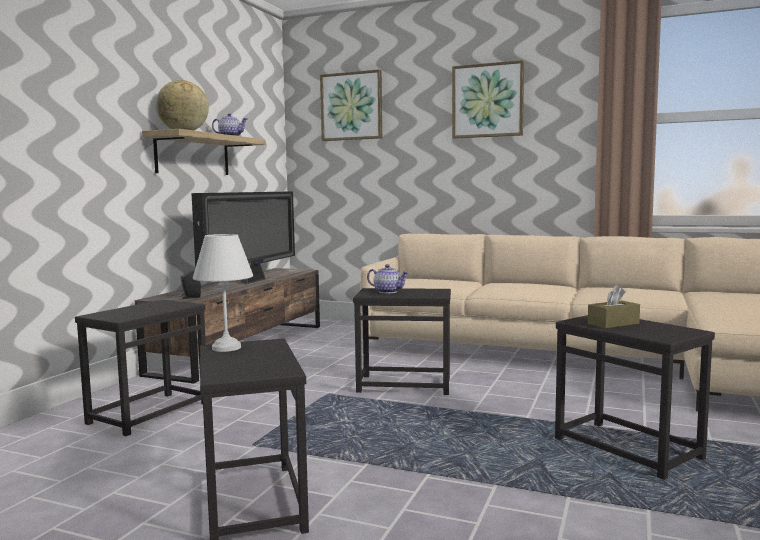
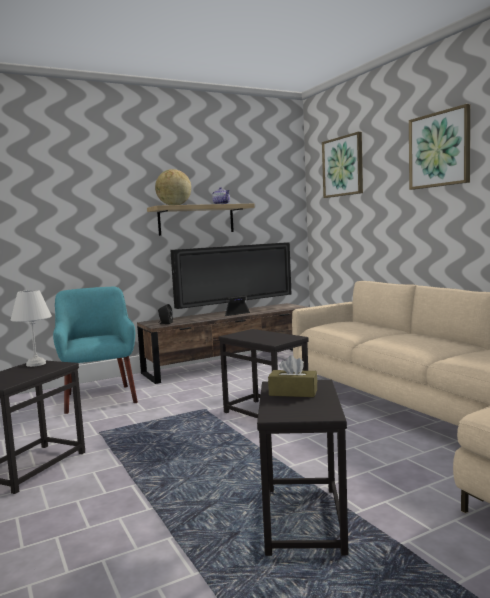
camera: 40 degrees right, 0 degrees up
black side table [75,300,206,436] -> turquoise armchair [53,287,138,414]
teapot [367,264,409,293] -> none

